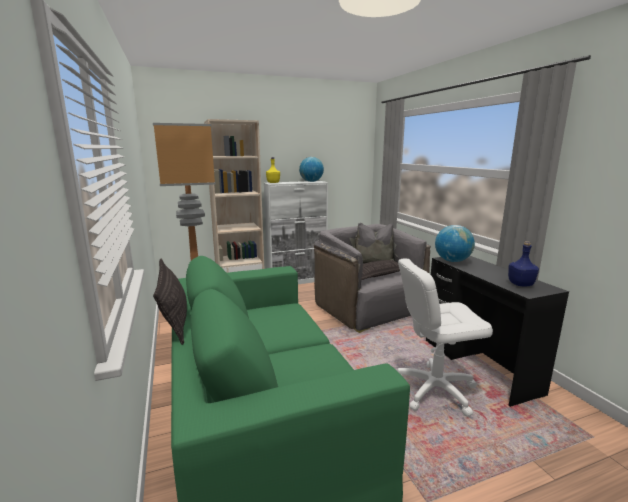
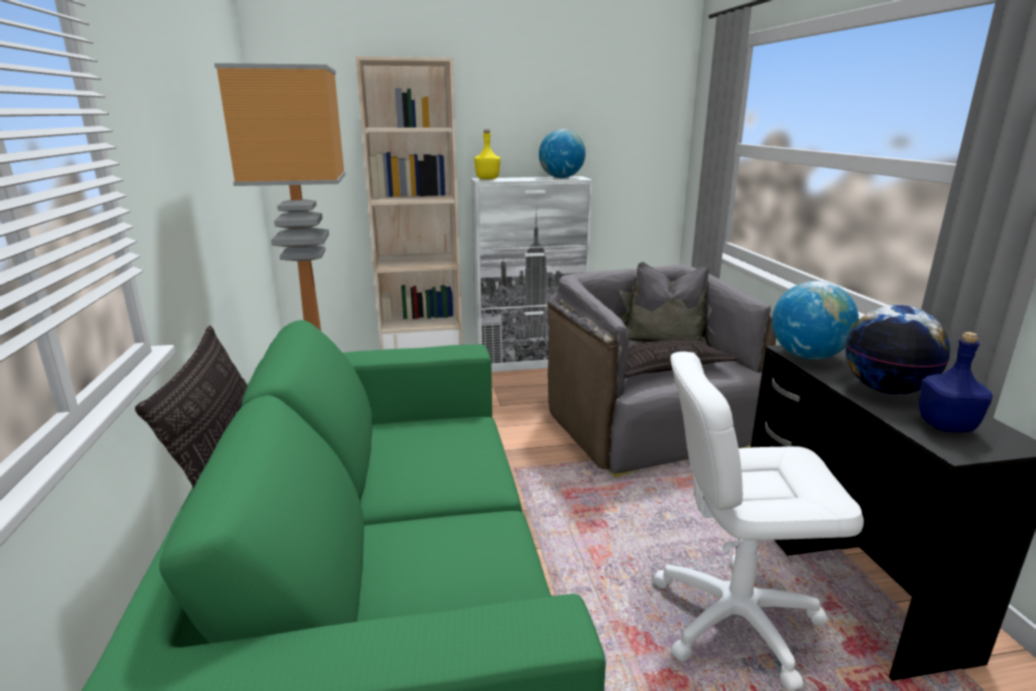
camera: 10 degrees right, 5 degrees up
none -> globe [845,305,950,394]

